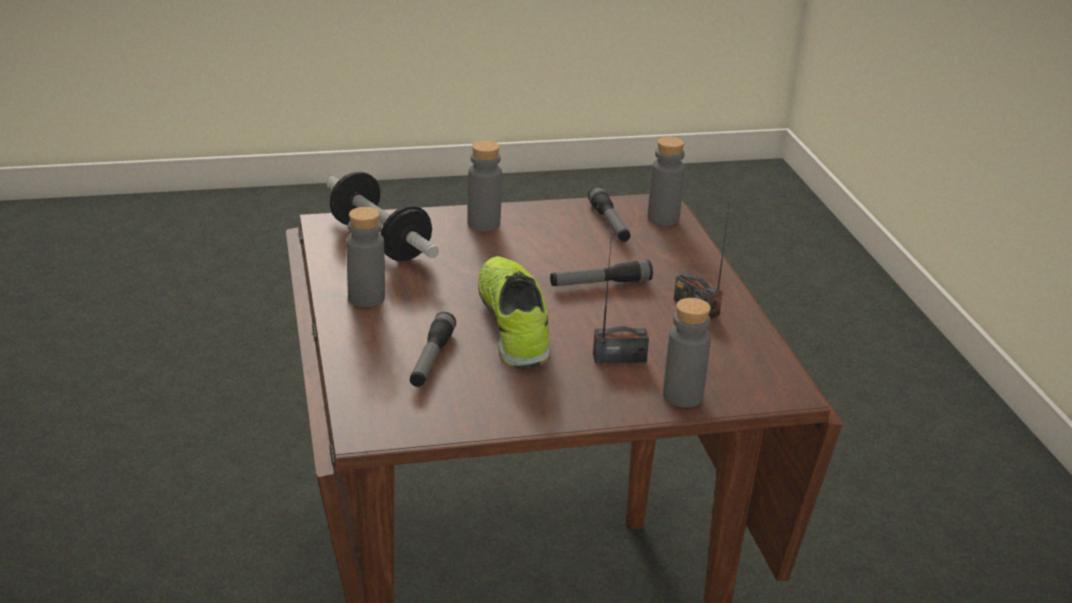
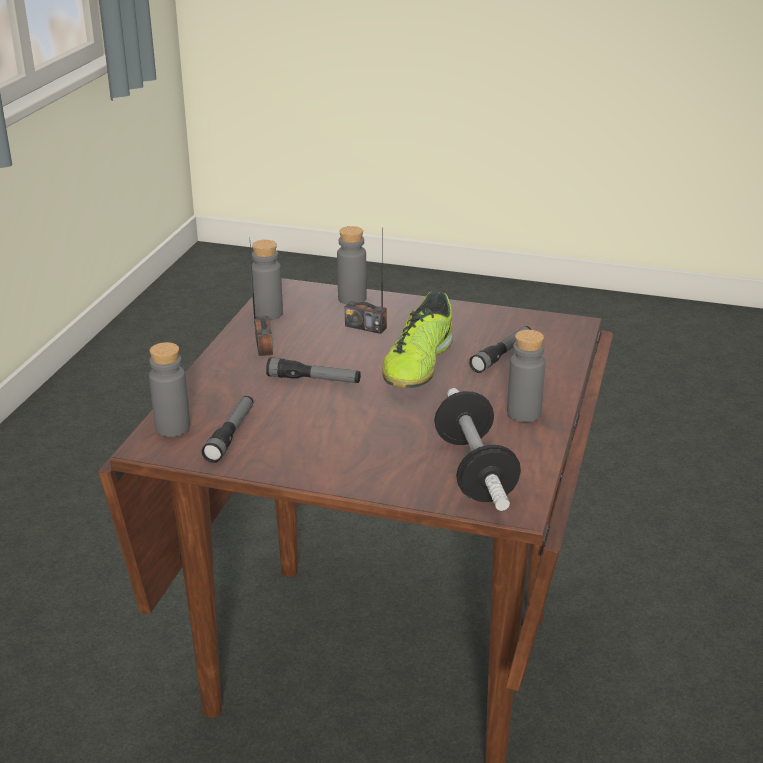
camera: 150 degrees left, 0 degrees up
grey bottle [468,141,502,231] -> grey bottle moved to [251,240,283,320]

